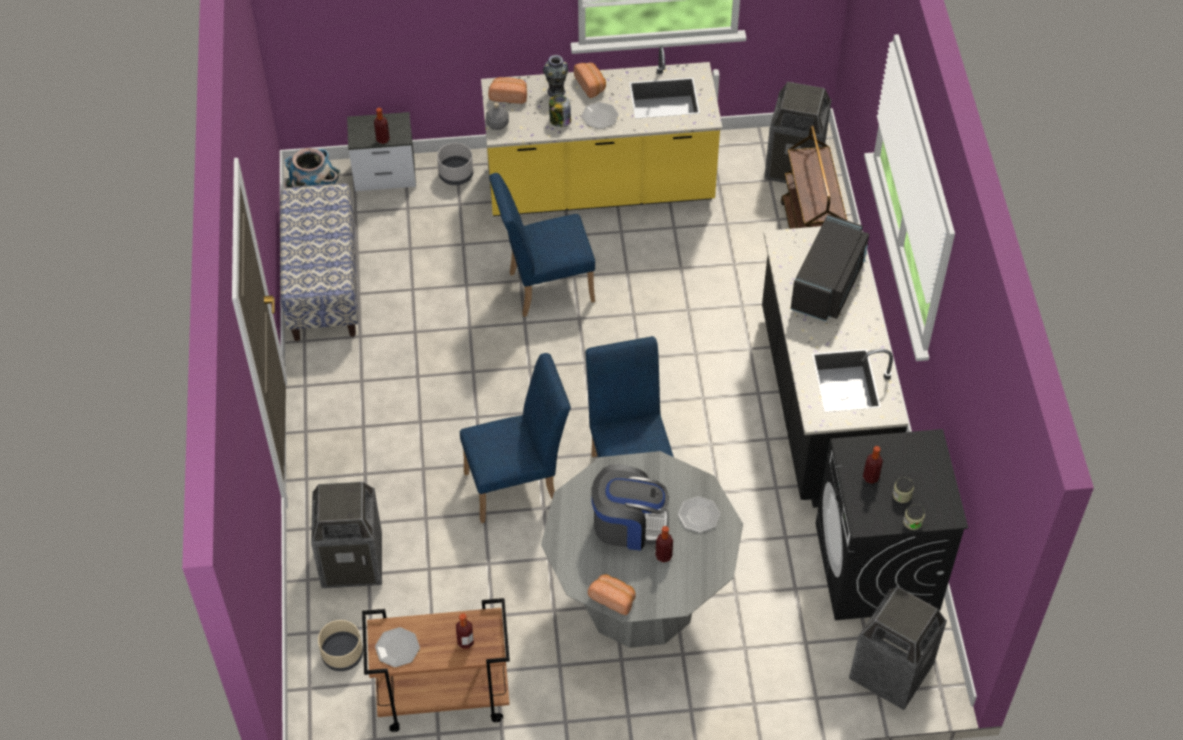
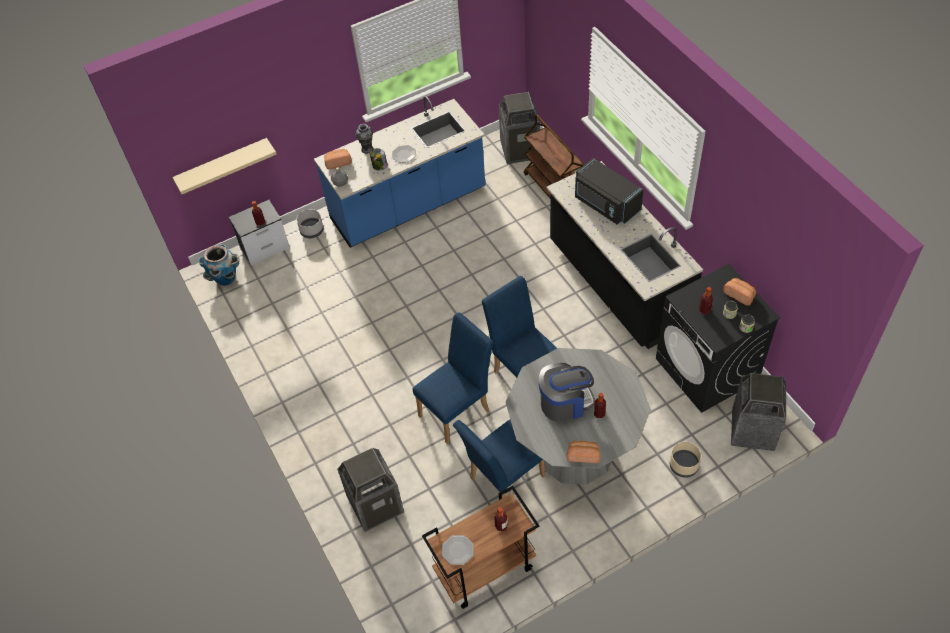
camera: 20 degrees left, 0 degrees up
bench [280,183,358,341] -> none
beige planter [318,620,363,671] -> beige planter moved to [670,442,702,478]
yellow counter [481,46,722,216] -> blue counter [314,96,485,248]
blue chair [489,173,595,317] -> blue chair moved to [453,419,545,498]
bread [574,63,606,98] -> bread moved to [723,278,756,306]
plate [678,496,721,533] -> none
black microwave [791,214,869,321] -> black microwave turned 135 degrees clockwise [575,158,644,224]
none -> beige shelf [172,138,277,194]

